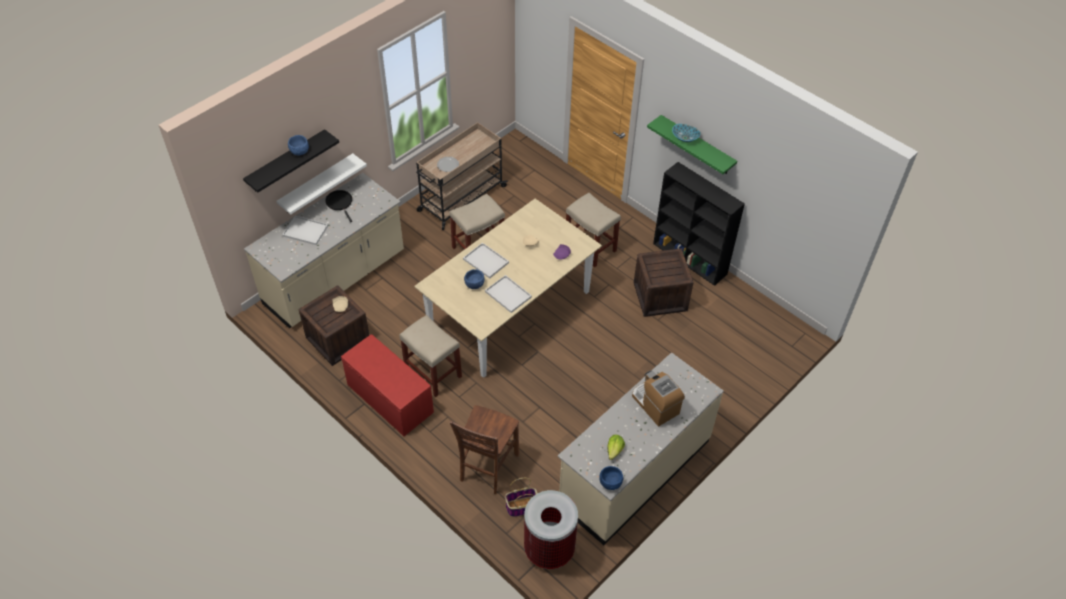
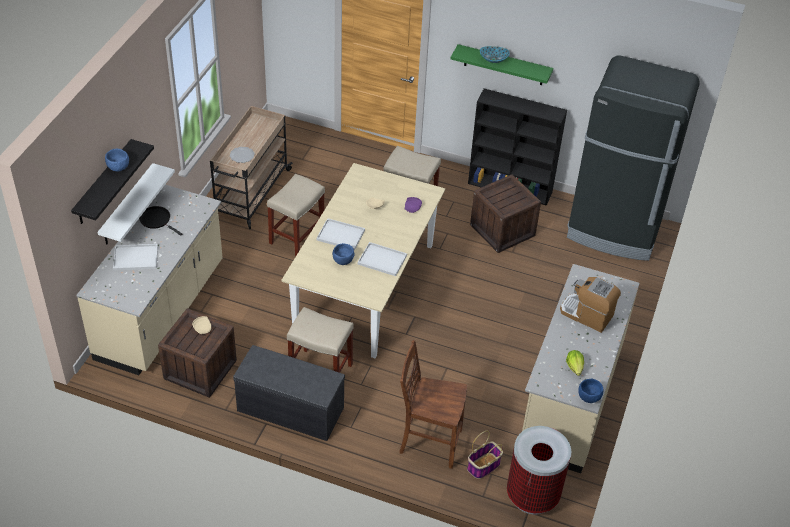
camera: 25 degrees left, 5 degrees down
red bench [341,334,434,436] -> grey bench [233,345,345,441]
brown chair [450,405,519,494] -> brown chair turned 105 degrees clockwise [399,340,467,469]
none -> black fridge [567,55,700,261]

